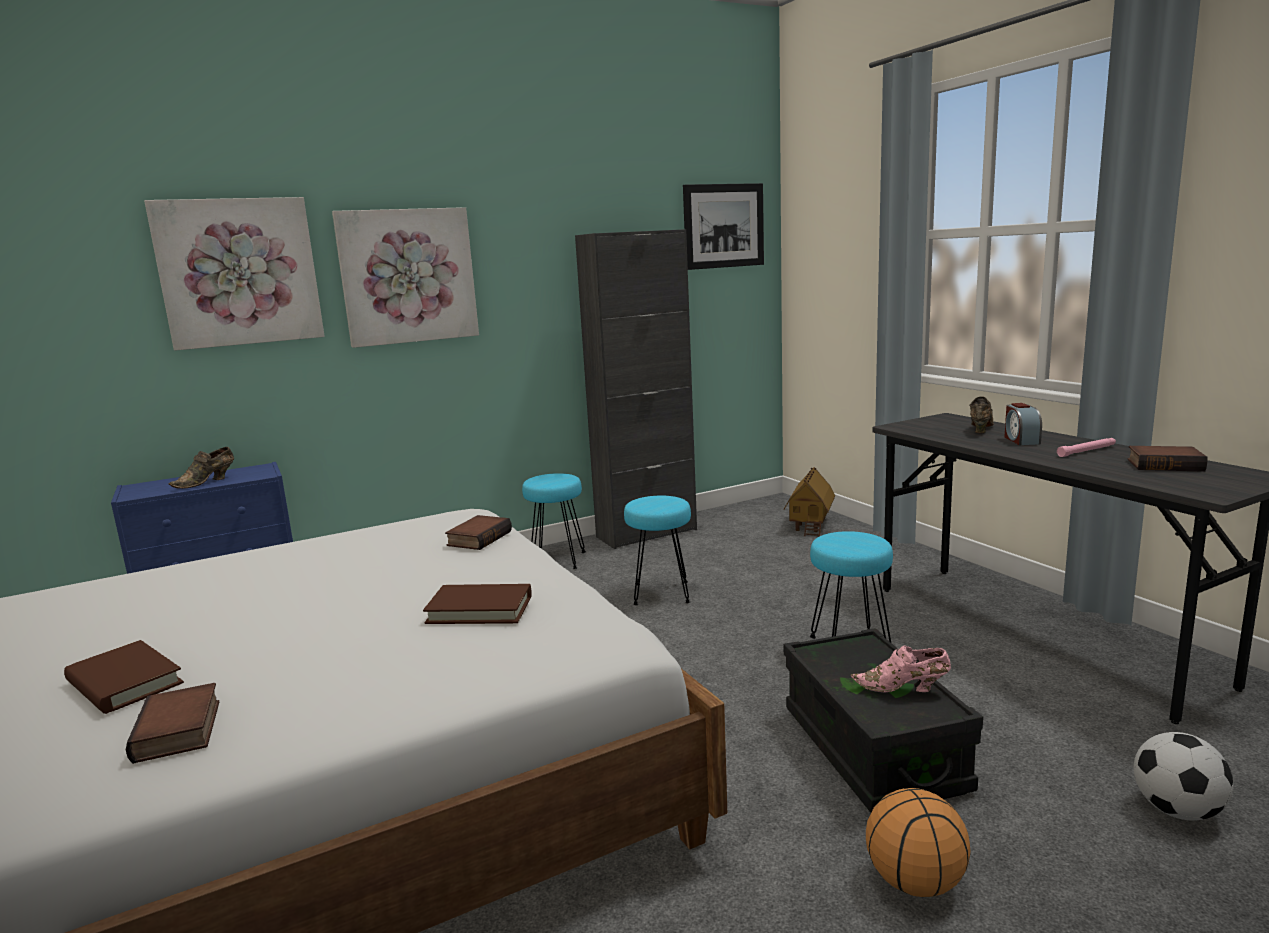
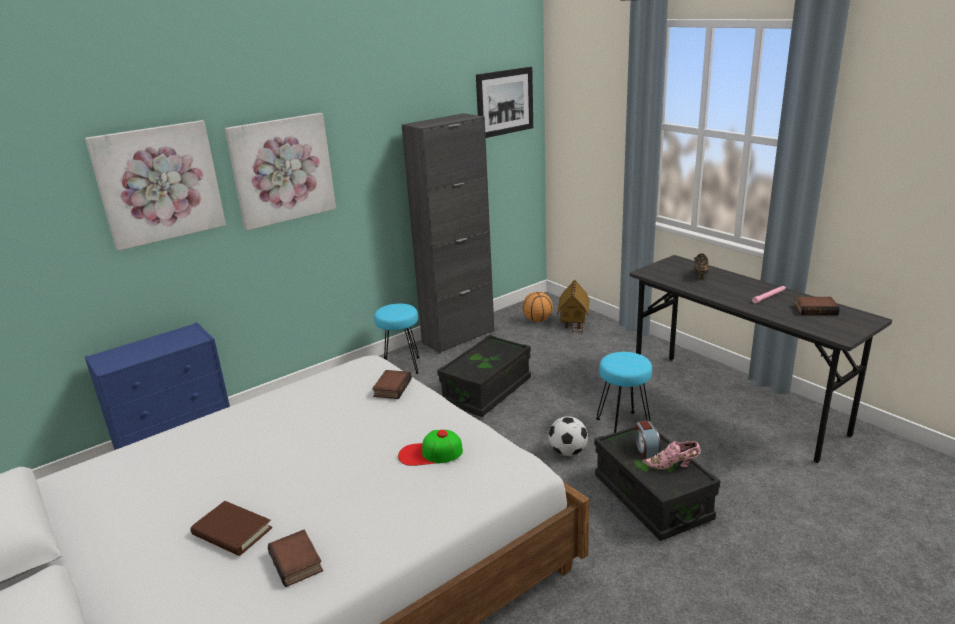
camera: 10 degrees left, 10 degrees up
brown shoe [168,447,234,489] -> none
brown book [423,584,532,624] -> cap [398,430,463,466]
turquoise stool [624,496,691,605] -> black storage box [437,335,531,417]
basketball [866,788,971,897] -> basketball moved to [522,292,553,322]
alarm clock [1004,403,1042,445] -> alarm clock moved to [635,420,661,459]
football [1134,732,1233,821] -> football moved to [549,416,588,456]

